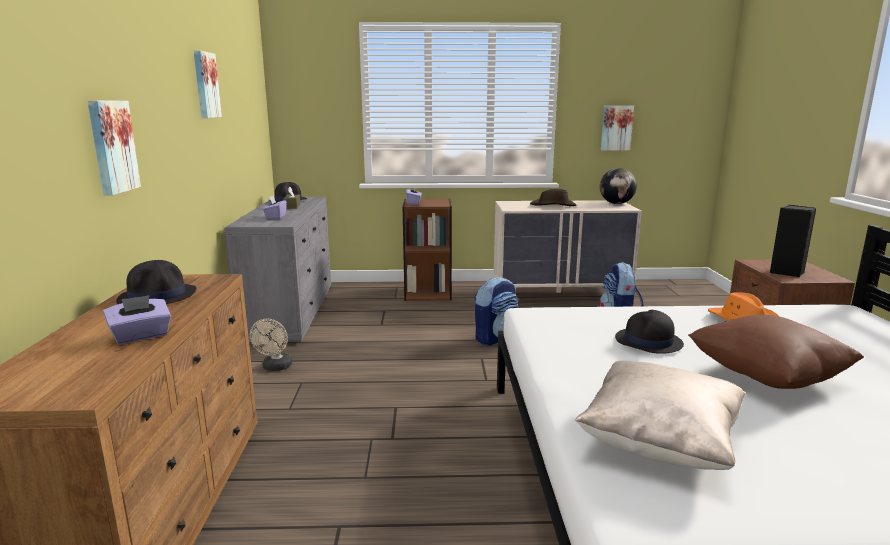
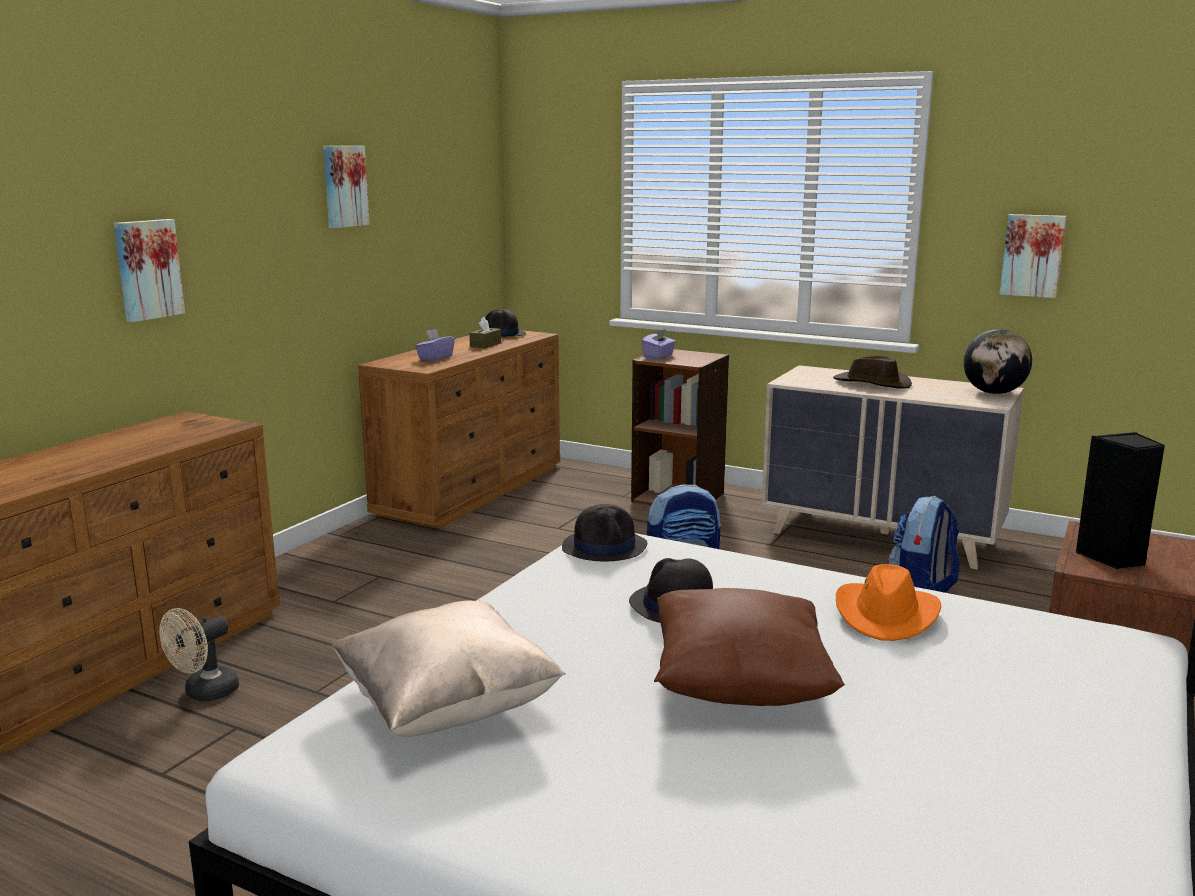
camera: 30 degrees right, 0 degrees up
purple tissue box [103,295,171,344] -> none
black hat [116,260,196,304] -> black hat moved to [562,504,647,561]
grey dresser [224,197,331,342] -> brown dresser [358,330,560,529]
beige fan [250,319,292,371] -> beige fan moved to [159,608,239,701]

